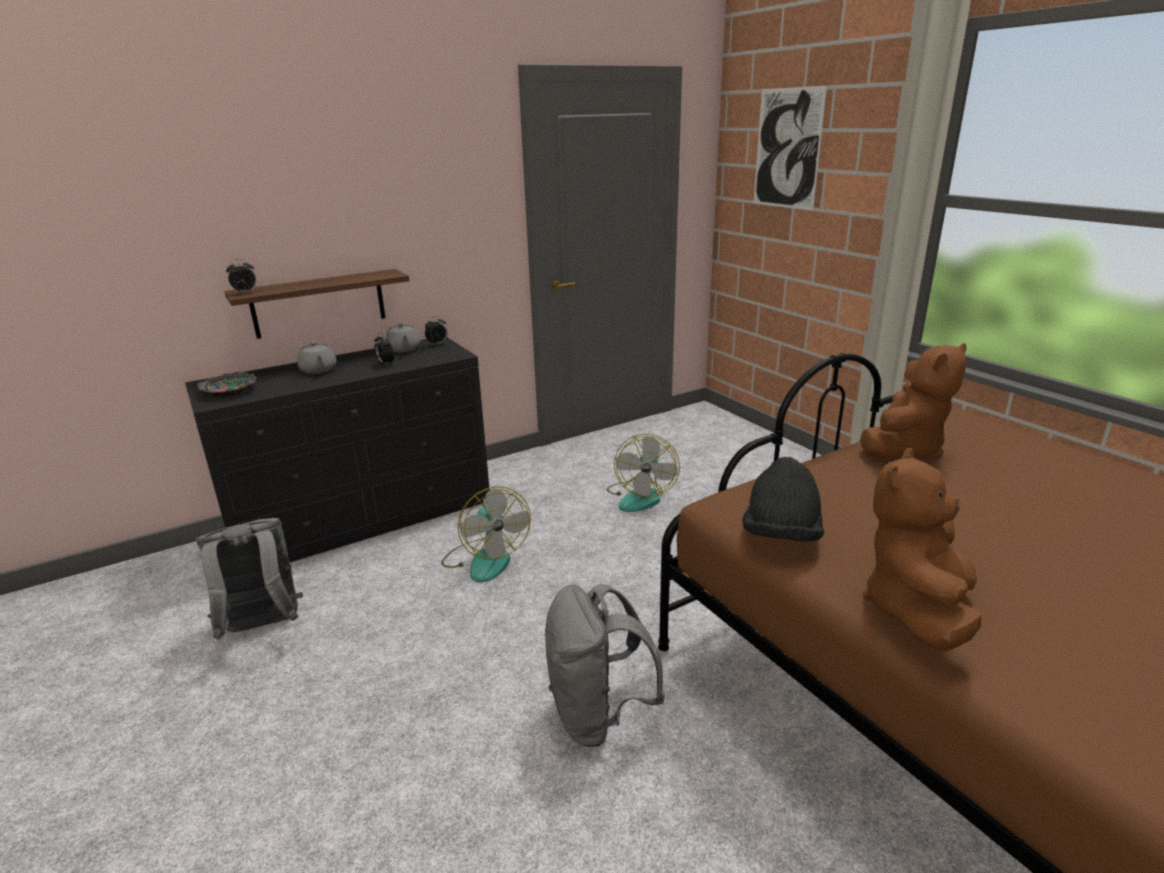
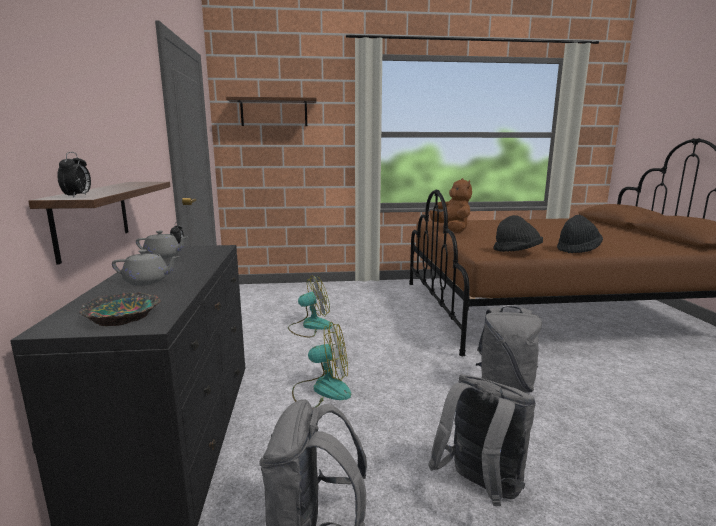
camera: 65 degrees left, 10 degrees down
alarm clock [374,333,394,366] -> none
fan [607,434,680,512] -> fan turned 60 degrees counterclockwise [288,276,332,337]
picture [754,86,827,210] -> shelf [226,97,316,126]
brown plush toy [863,448,981,651] -> black hat [557,215,603,253]
none -> grey backpack [428,374,536,506]

